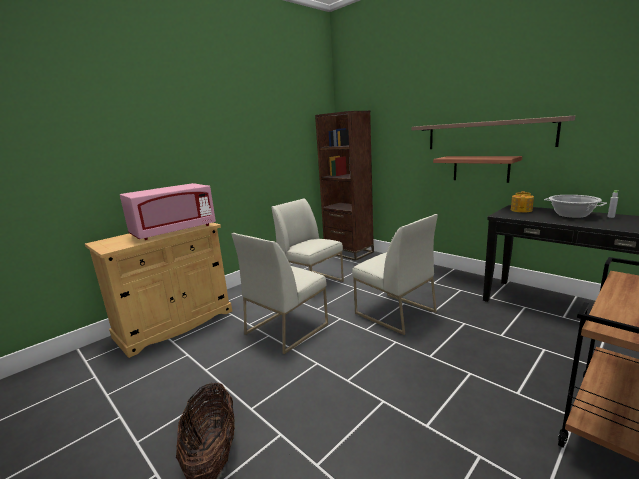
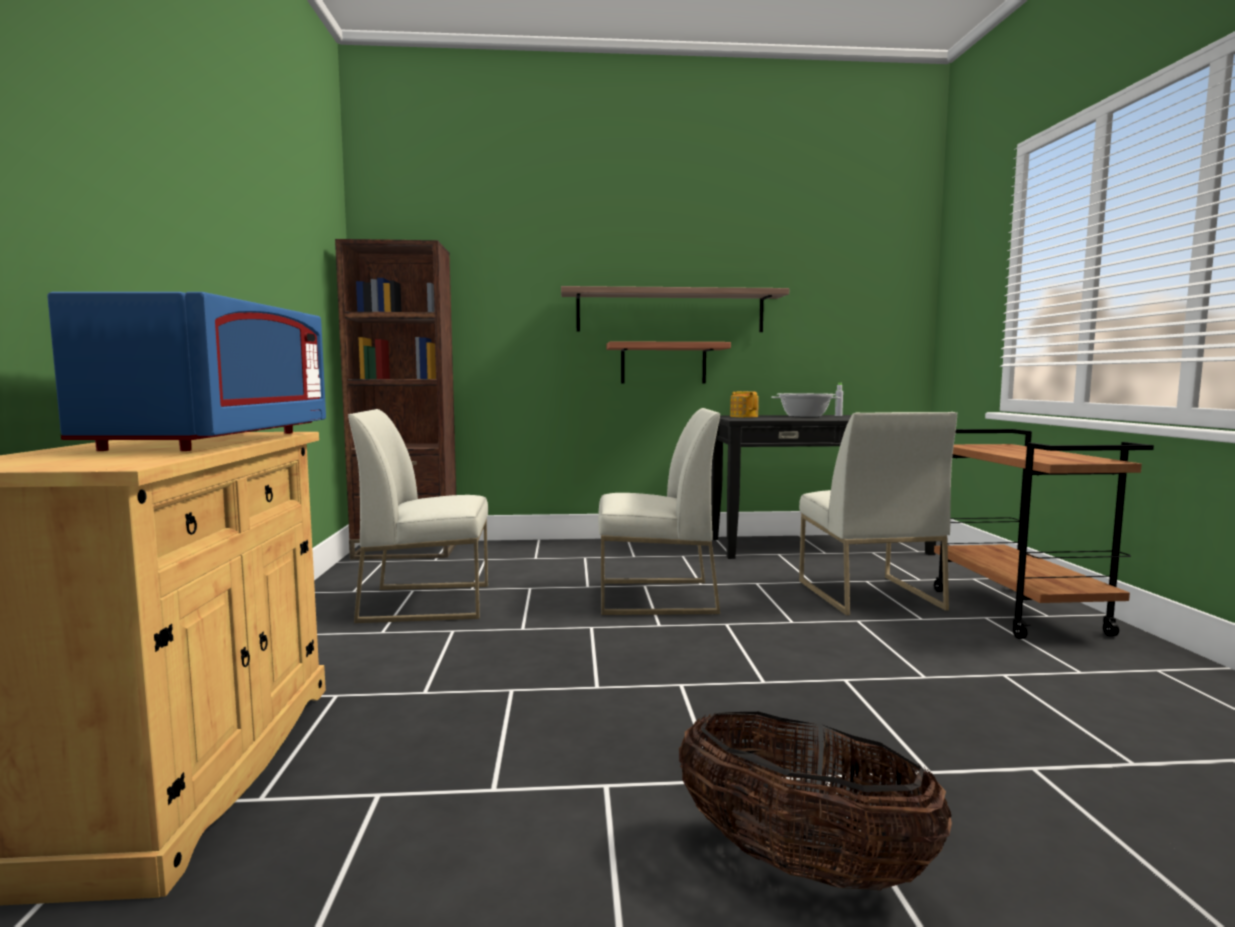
camera: 50 degrees left, 10 degrees down
pink microwave [120,183,216,240] -> blue microwave [47,292,326,451]
white chair [231,233,328,354] -> white chair moved to [799,412,957,616]

